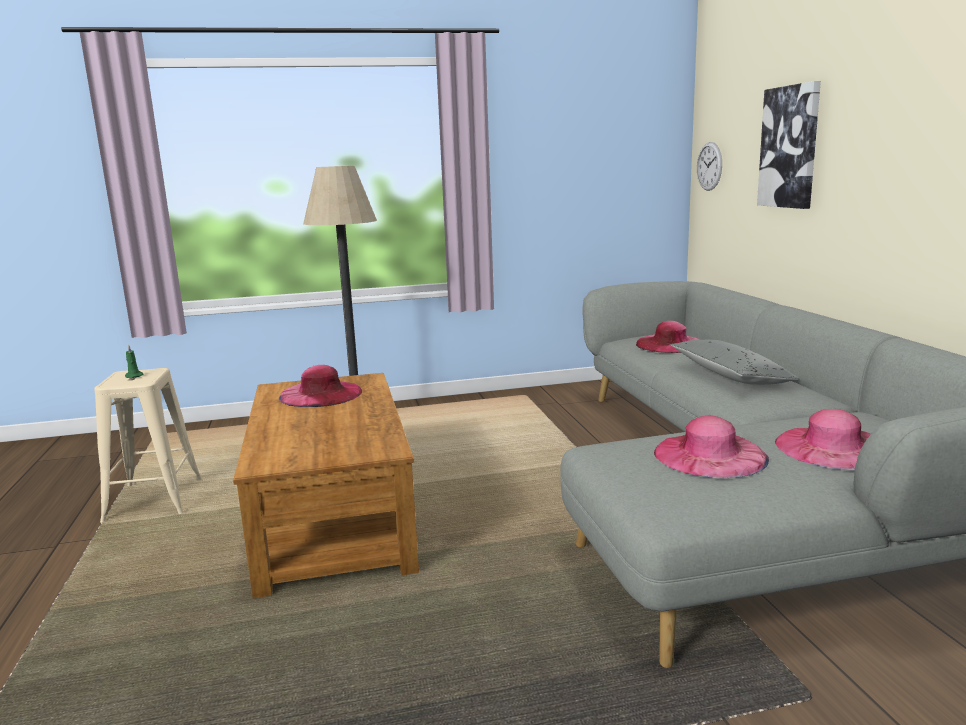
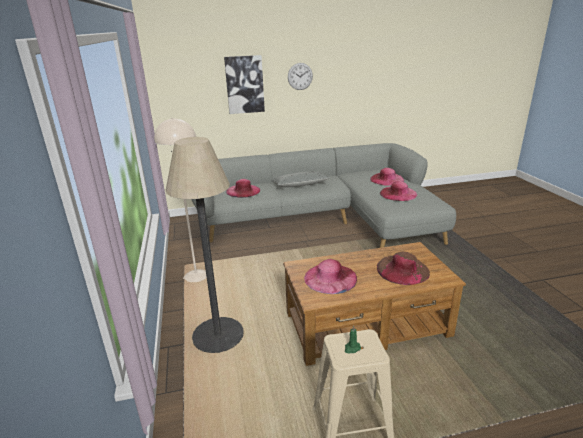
camera: 90 degrees left, 10 degrees up
wall clock [697,142,722,191] -> wall clock moved to [288,63,313,90]
none -> beige floor lamp [154,118,207,282]
none -> brown hat [377,252,430,285]

